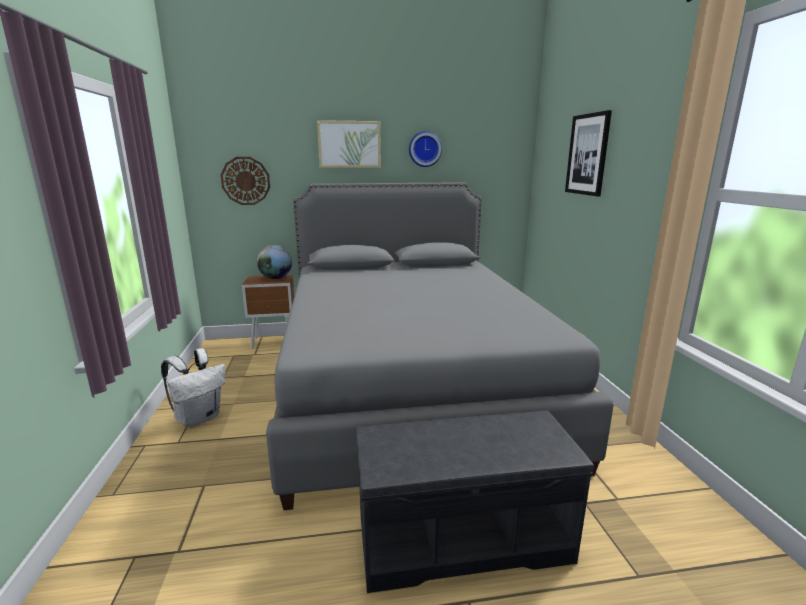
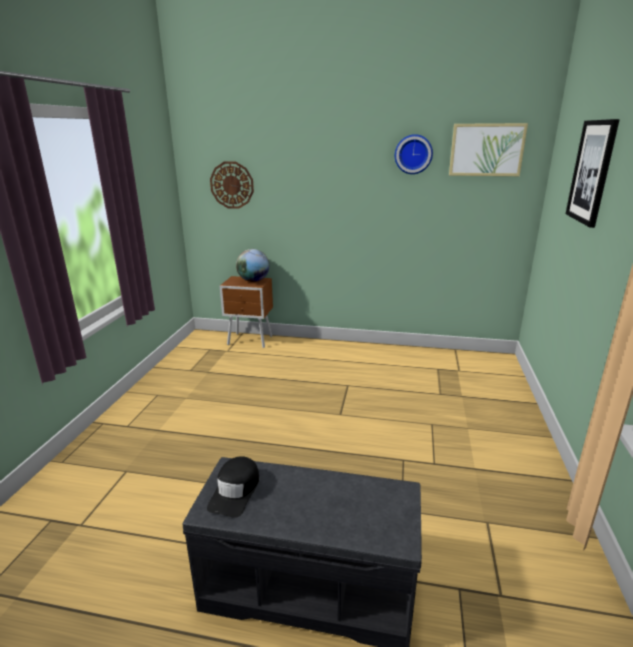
camera: 20 degrees right, 5 degrees up
white backpack [161,348,226,427] -> none
grey bed [266,182,614,510] -> none
picture [317,120,381,168] -> picture moved to [449,123,528,176]
none -> black cap [207,456,259,518]

